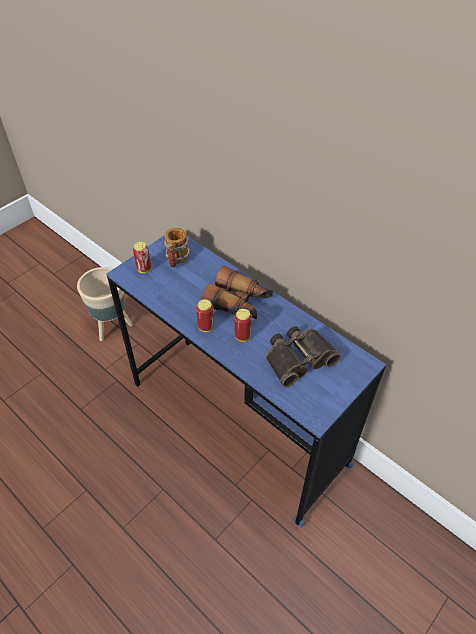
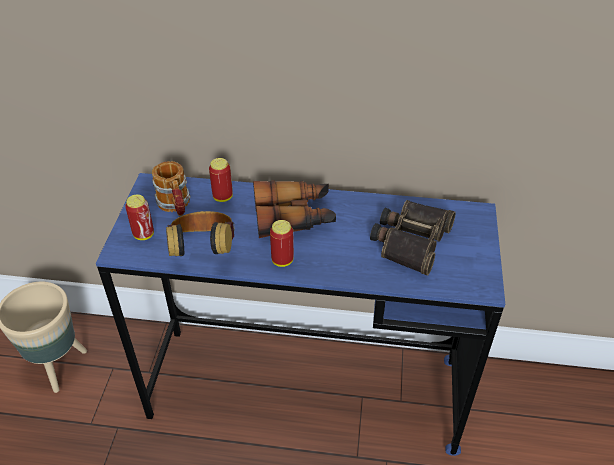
camera: 35 degrees left, 5 degrees down
can [235,309,252,342] -> can moved to [209,158,233,202]
none -> headphones [166,211,235,256]

